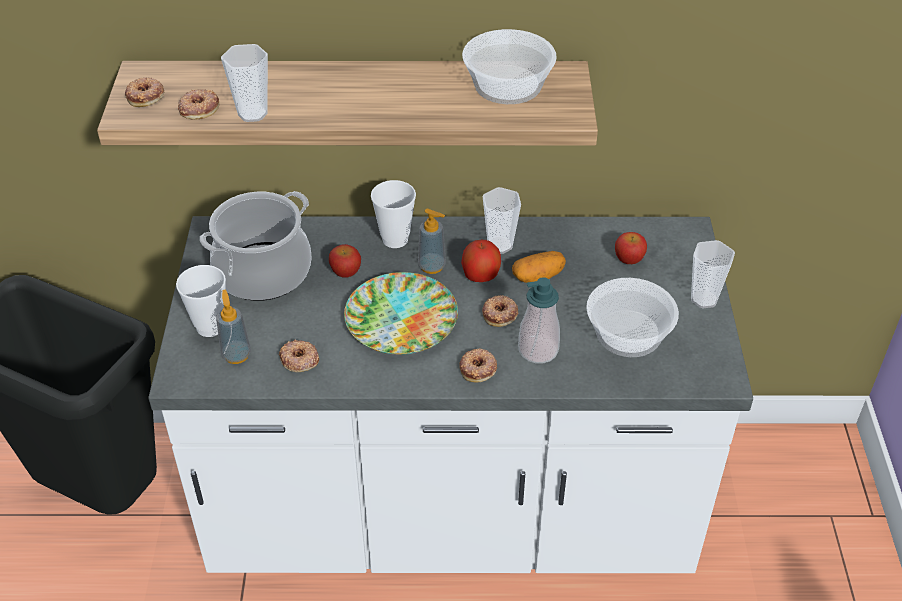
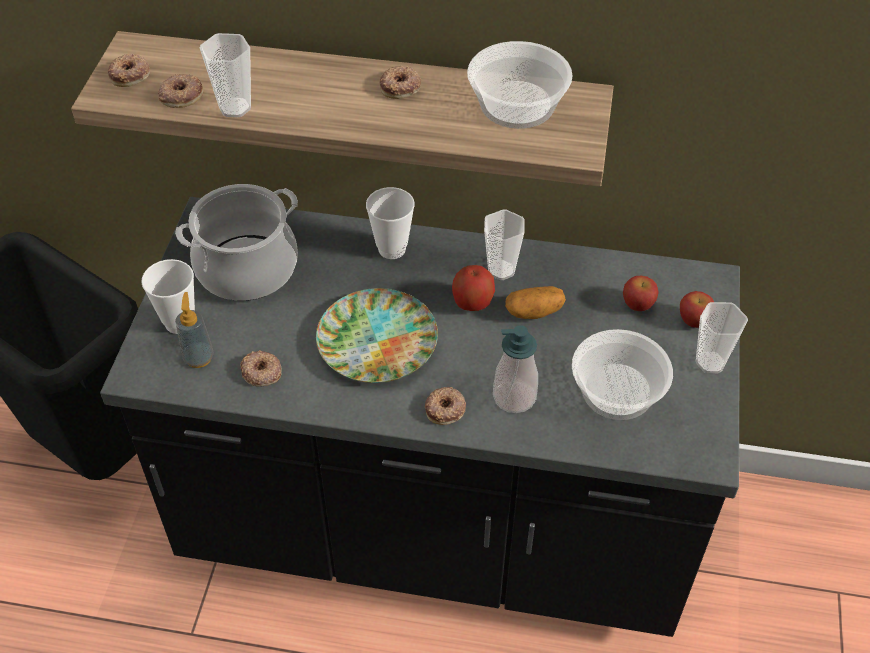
camera: 10 degrees right, 5 degrees up
white counter [148,216,753,573] -> black counter [100,197,740,637]
apple [329,244,361,278] -> apple moved to [680,291,714,328]
soap dispenser [418,209,446,274] -> none
donut [482,295,519,327] -> donut moved to [380,66,421,99]

